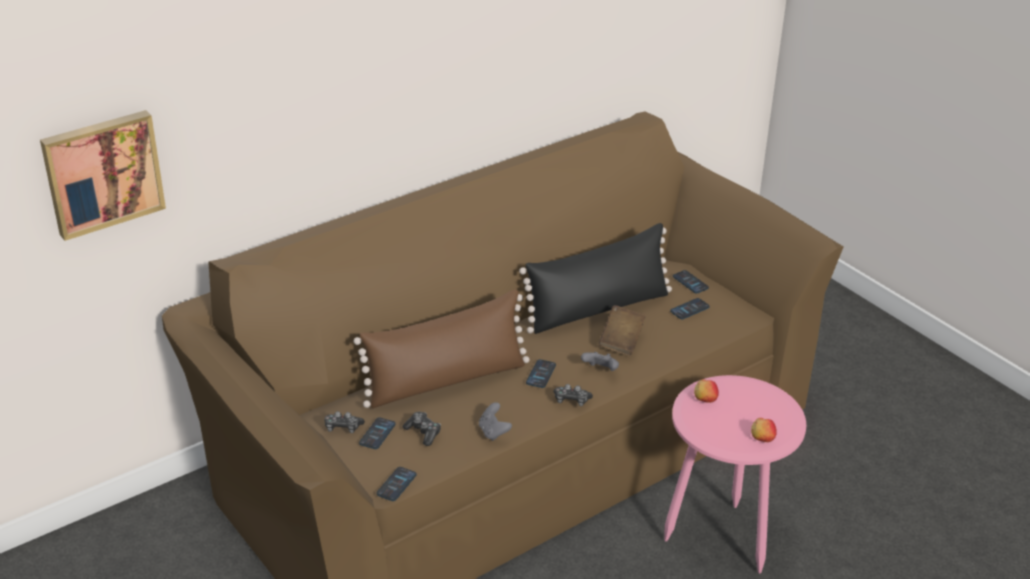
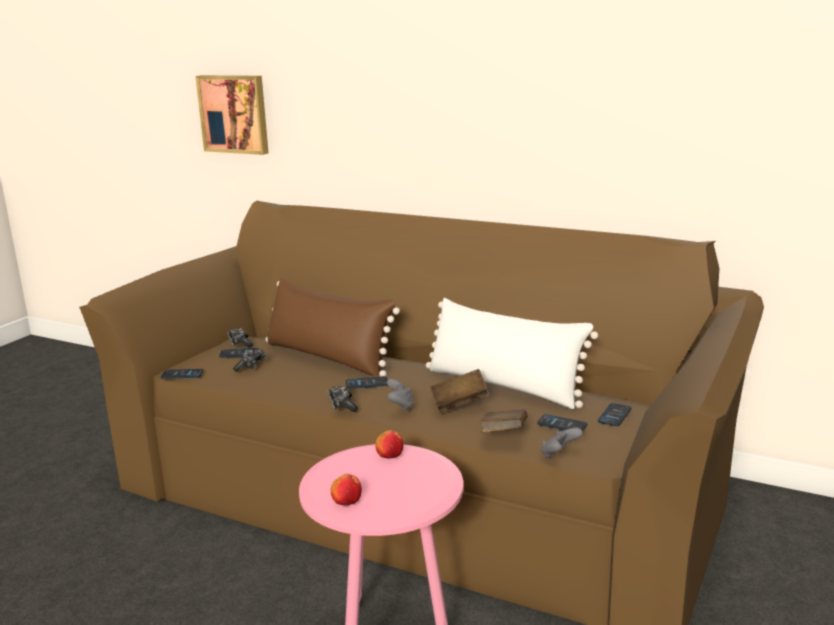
camera: 65 degrees right, 15 degrees down
grey game controller [479,402,512,441] -> grey game controller moved to [541,428,583,458]
black pillow [519,223,672,334] -> white pillow [426,298,598,409]
none -> brown book [479,409,528,433]

